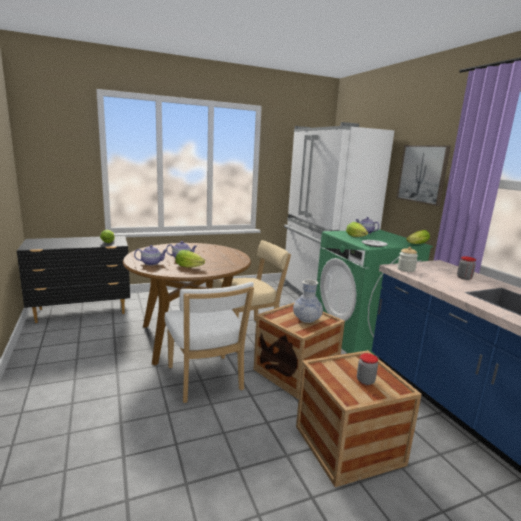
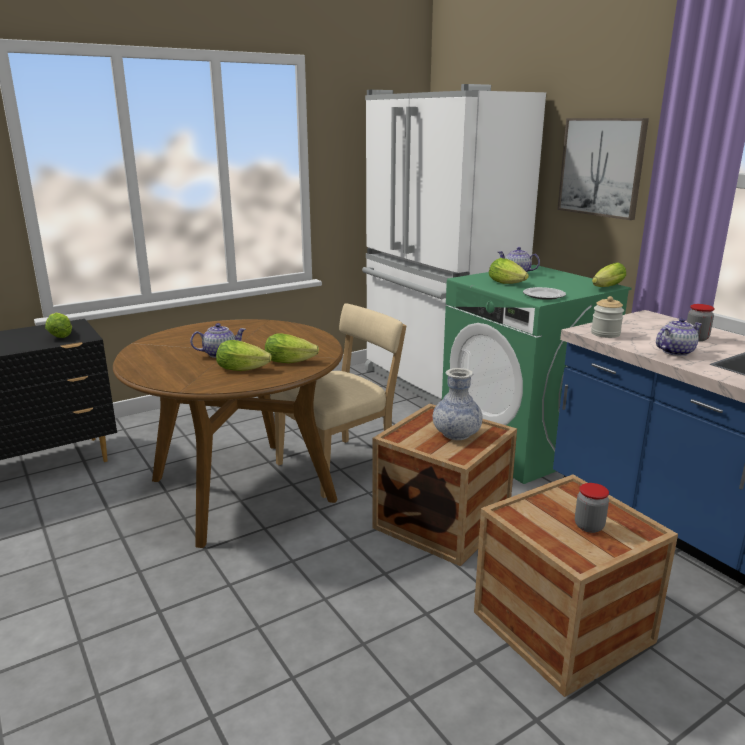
camera: 10 degrees left, 5 degrees up
teapot [134,245,167,265] -> teapot moved to [656,318,702,356]
white chair [165,282,254,403] -> none
none -> lettuce [265,333,319,363]

